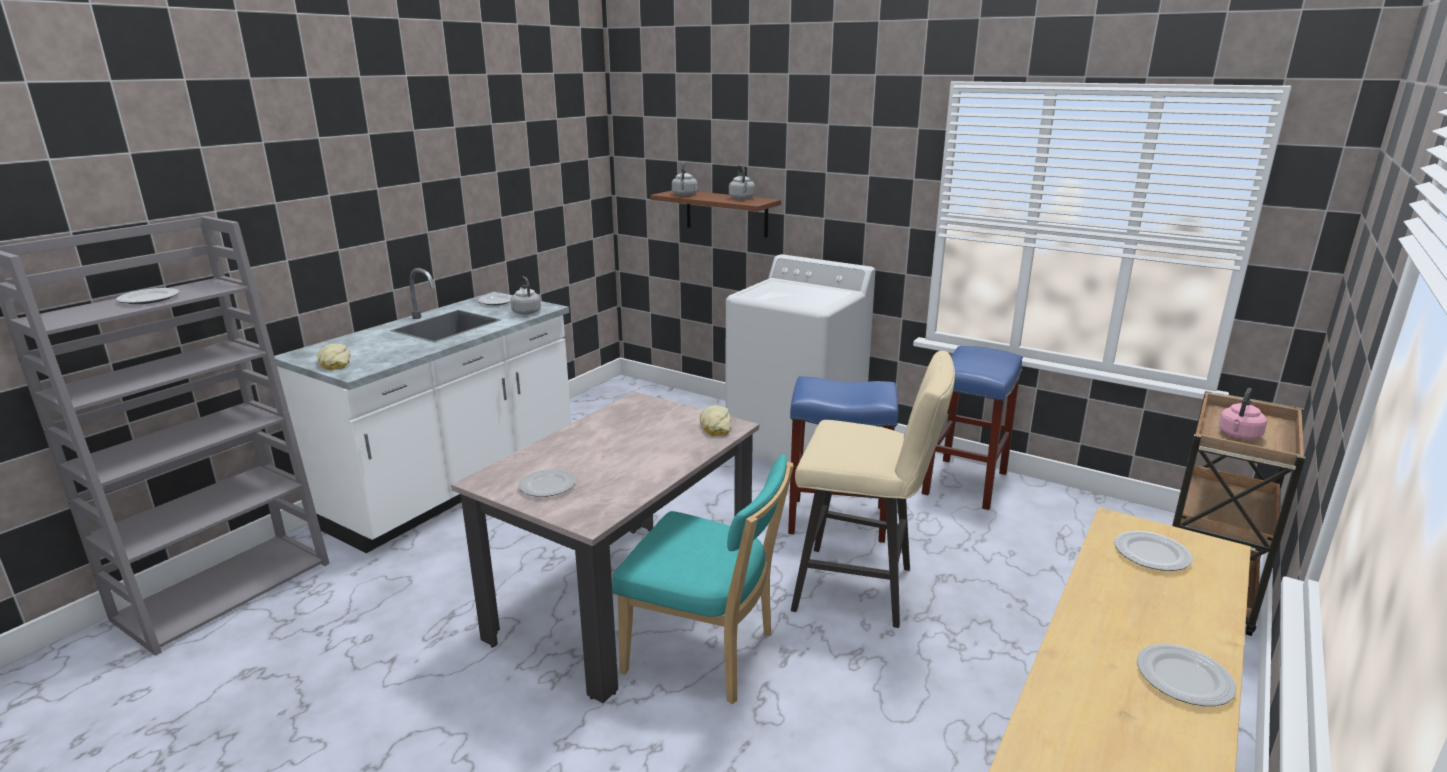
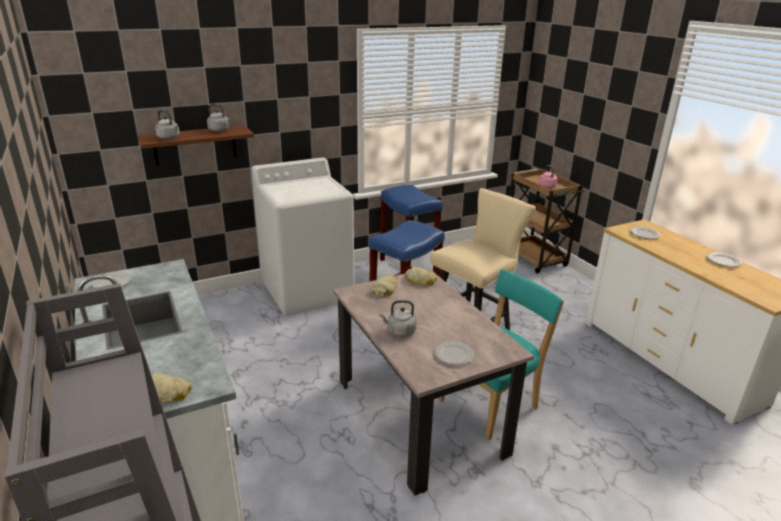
camera: 60 degrees left, 5 degrees up
plate [116,288,179,304] -> none
grey kettle [510,276,541,314] -> grey kettle moved to [380,300,417,337]
none -> bread [372,275,397,297]

